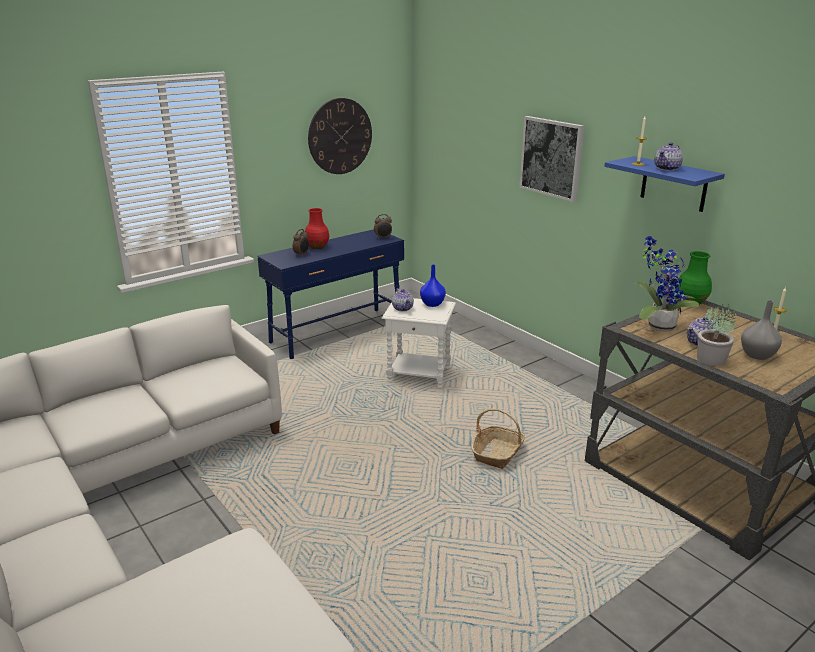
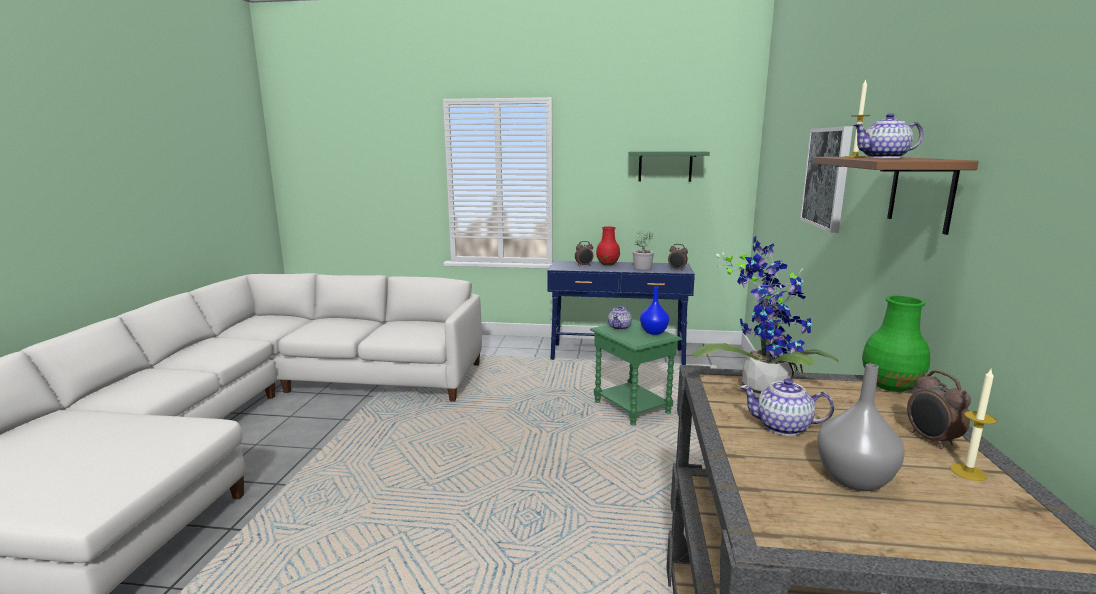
camera: 45 degrees right, 10 degrees down
wall clock [308,98,372,174] -> green shelf [628,151,710,182]
white side table [381,298,456,387] -> green side table [590,319,683,426]
basket [471,408,525,469] -> none
blue shelf [604,156,725,212] -> brown shelf [813,157,979,235]
potted plant [697,304,736,366] -> potted plant moved to [633,231,654,270]
none -> alarm clock [907,370,971,449]

